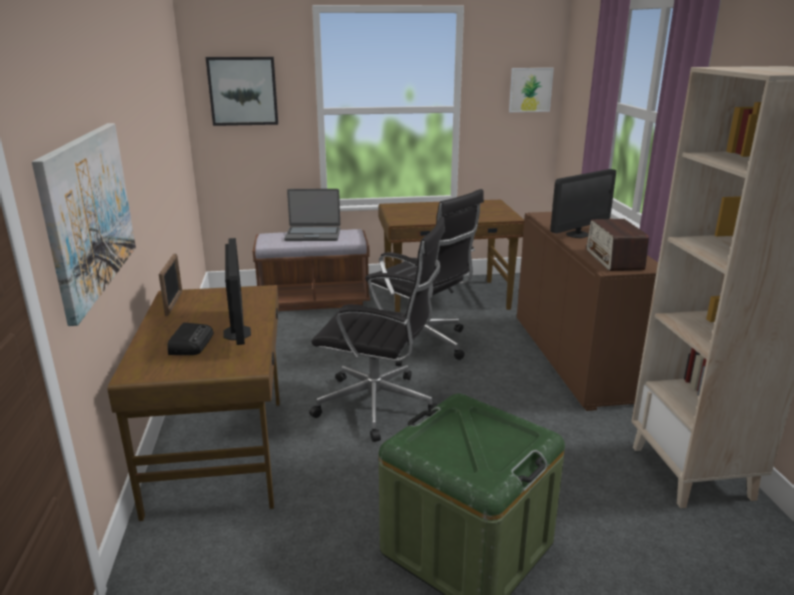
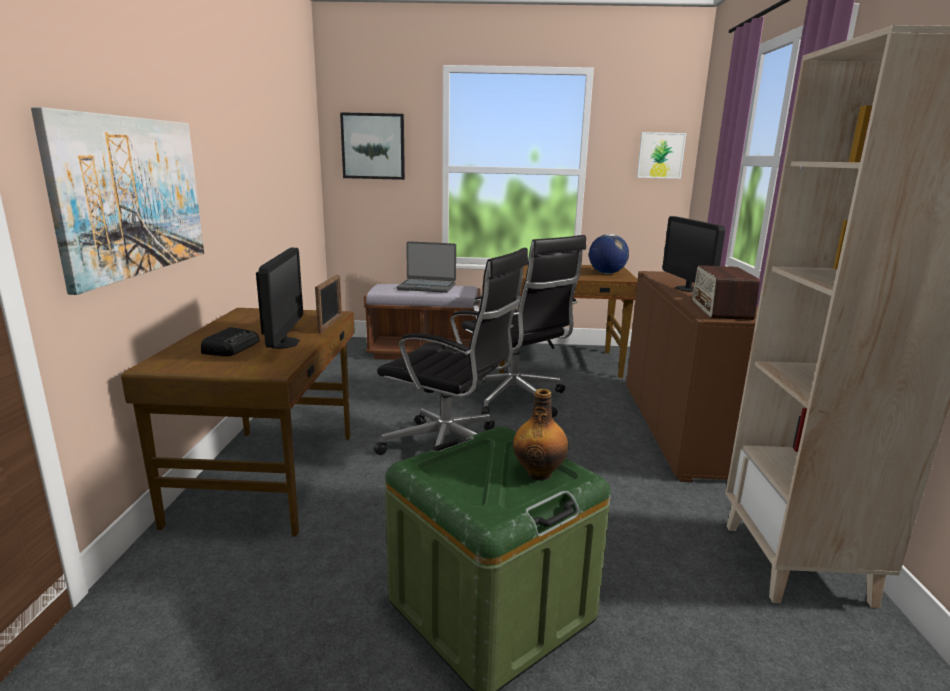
camera: 10 degrees right, 5 degrees down
picture frame [159,253,182,316] -> picture frame moved to [315,274,342,334]
monitor [551,169,616,238] -> monitor turned 105 degrees clockwise [663,216,725,292]
none -> bottle [513,389,569,481]
none -> globe [589,234,629,274]

